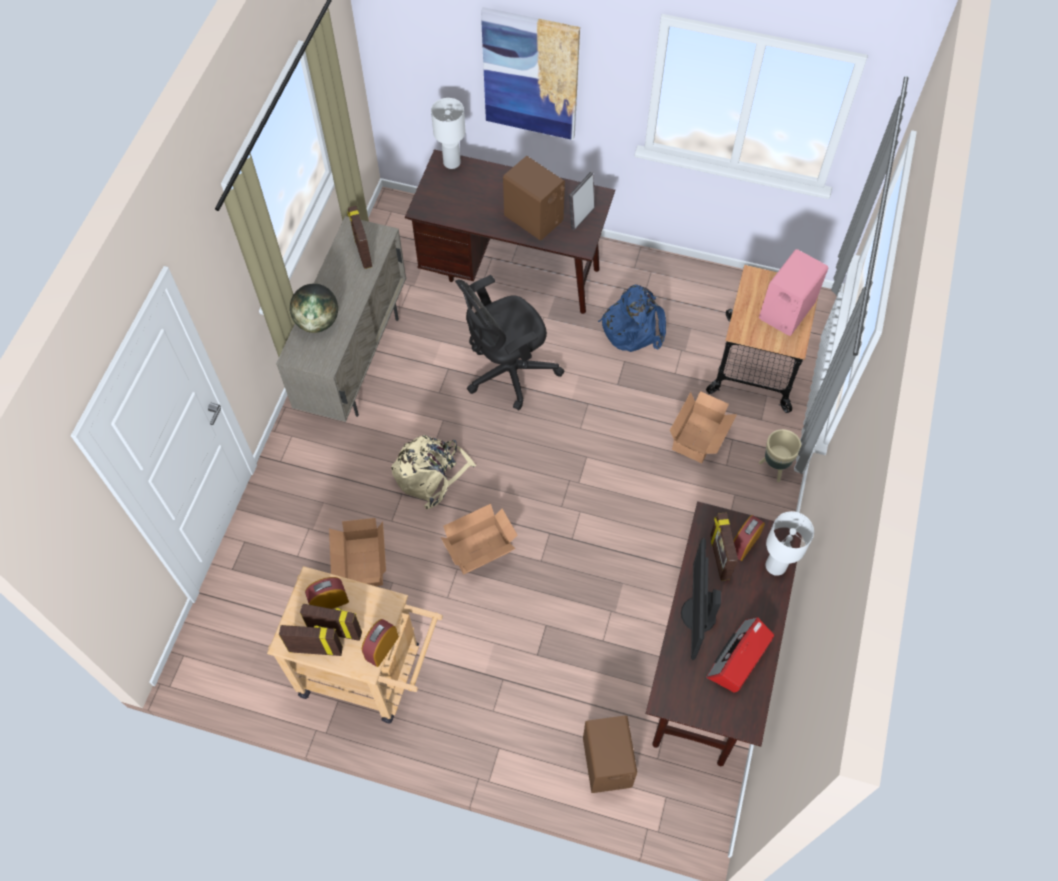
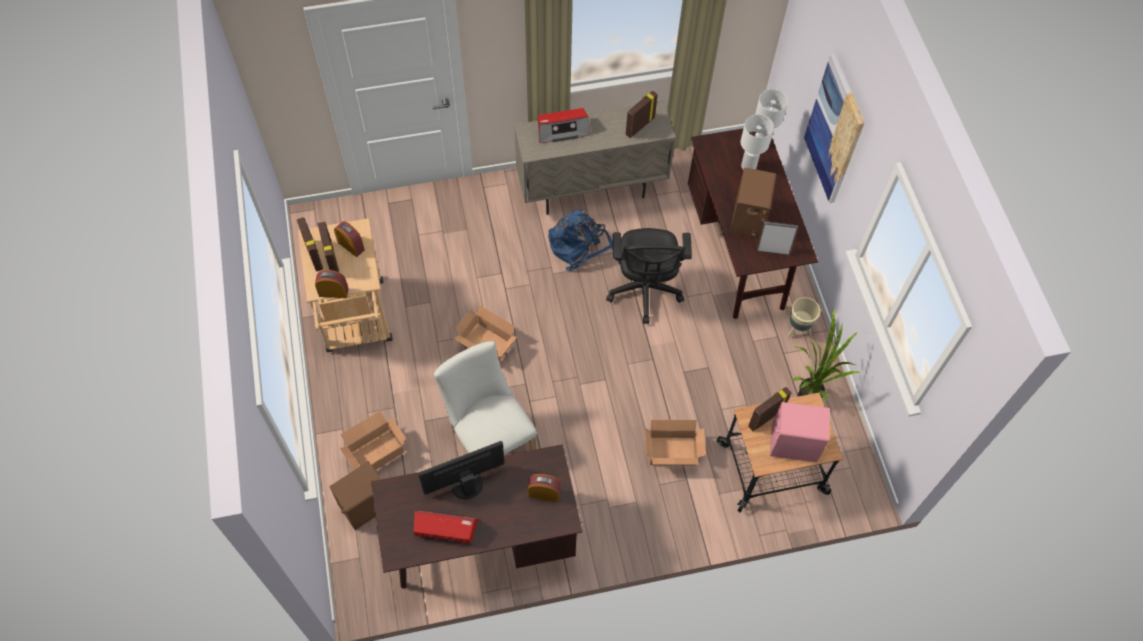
camera: 60 degrees right, 0 degrees up
globe [290,284,338,333] -> radio [538,108,591,143]
cardboard box [329,518,386,586] -> cardboard box moved to [340,411,406,470]
beige backpack [391,435,477,509] -> none
black office chair [455,275,564,410] -> black office chair turned 120 degrees counterclockwise [606,228,692,324]
blue backpack [598,284,666,352] -> blue backpack moved to [548,210,613,271]
picture frame [710,512,738,581] -> picture frame moved to [748,387,792,432]
beige planter [759,429,801,482] -> beige planter moved to [787,297,820,338]
white table lamp [766,511,814,576] -> white table lamp moved to [741,114,774,170]
none -> white chair [434,341,537,455]
none -> potted plant [793,307,861,401]

